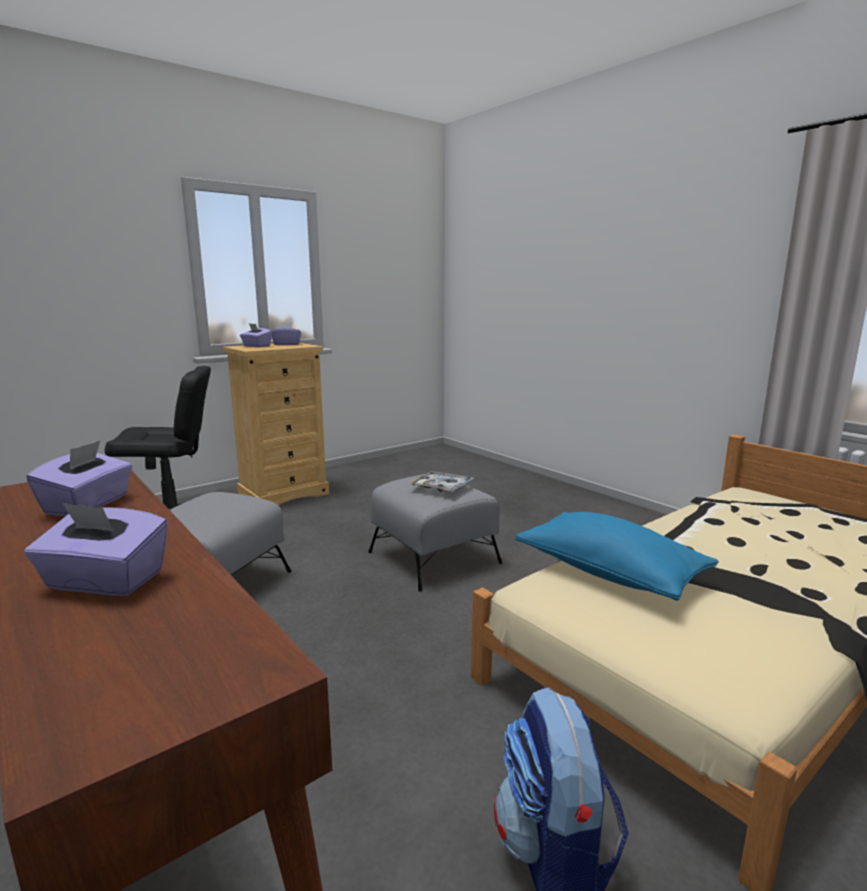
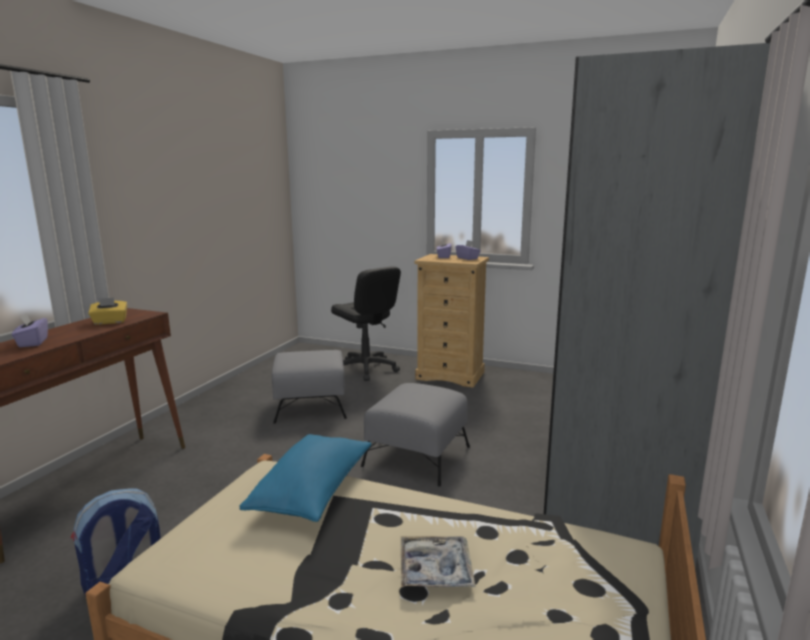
camera: 60 degrees right, 0 degrees up
purple tissue box [26,441,133,516] -> yellow tissue box [88,297,128,325]
tray [409,472,474,492] -> tray moved to [401,536,475,587]
none -> grey wardrobe [544,43,771,567]

